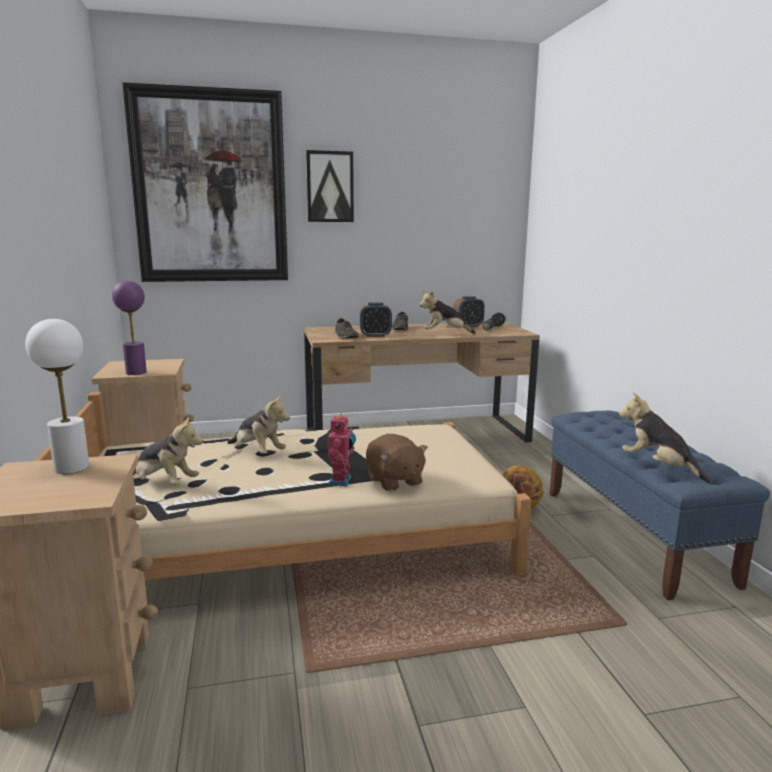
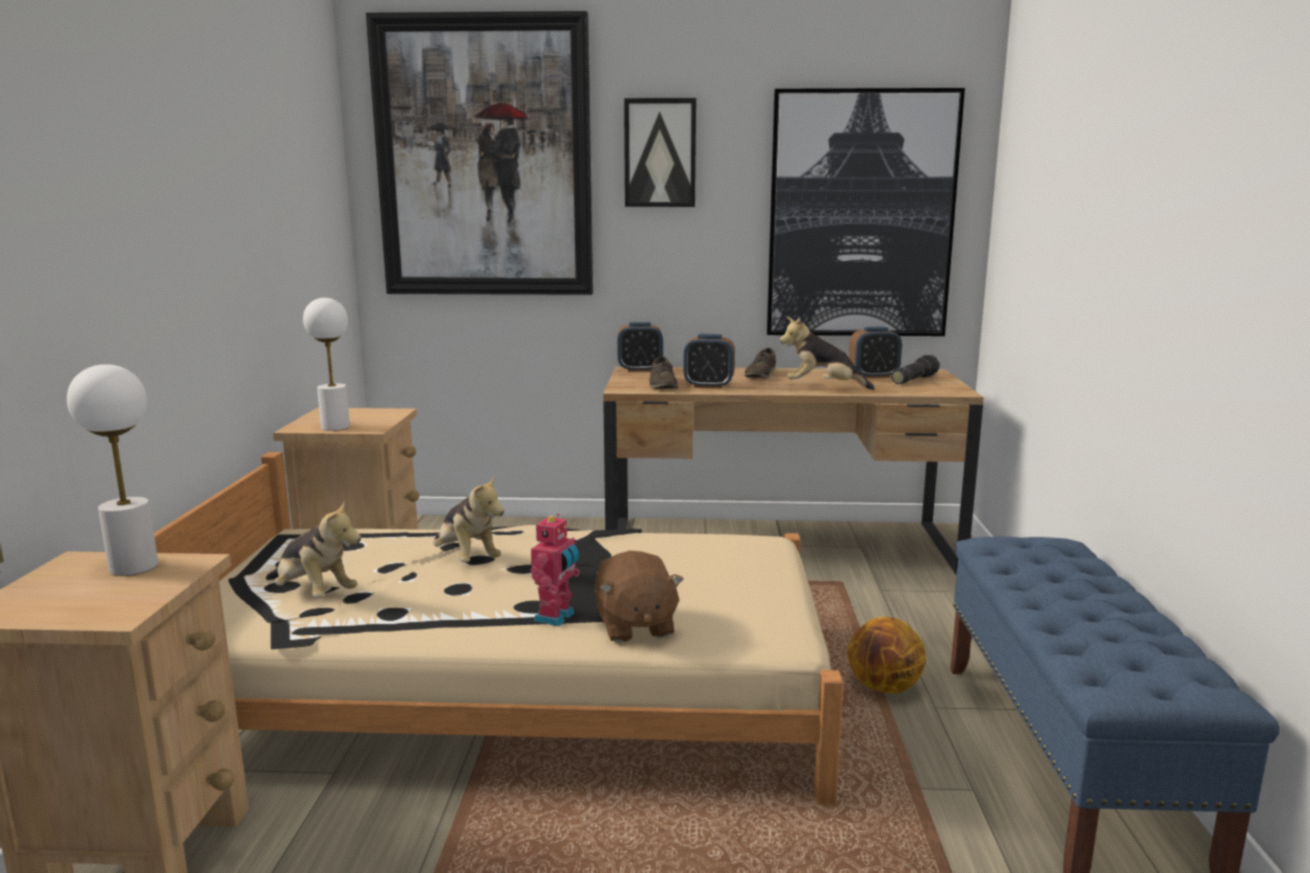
camera: 15 degrees right, 0 degrees up
purple table lamp [112,281,147,375] -> white table lamp [303,298,350,431]
plush toy [619,392,712,483] -> none
none -> alarm clock [617,322,663,372]
none -> picture [767,88,965,336]

